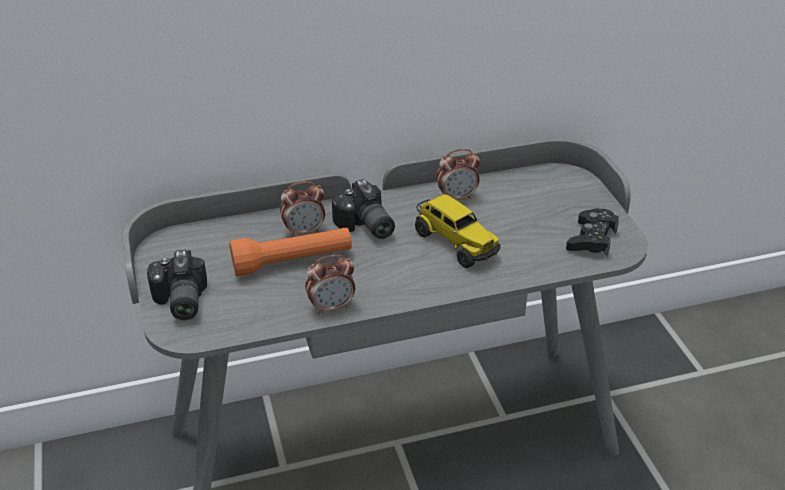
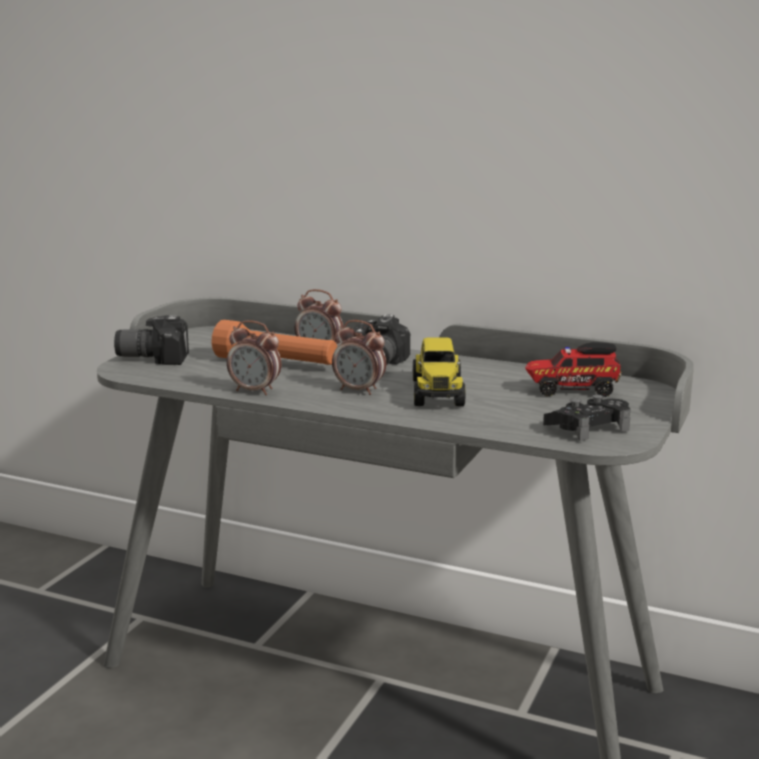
camera: 40 degrees right, 20 degrees down
camera [147,250,207,320] -> camera turned 60 degrees clockwise [114,315,189,365]
alarm clock [436,149,480,200] -> alarm clock moved to [332,320,386,395]
none -> toy truck [525,342,622,397]

